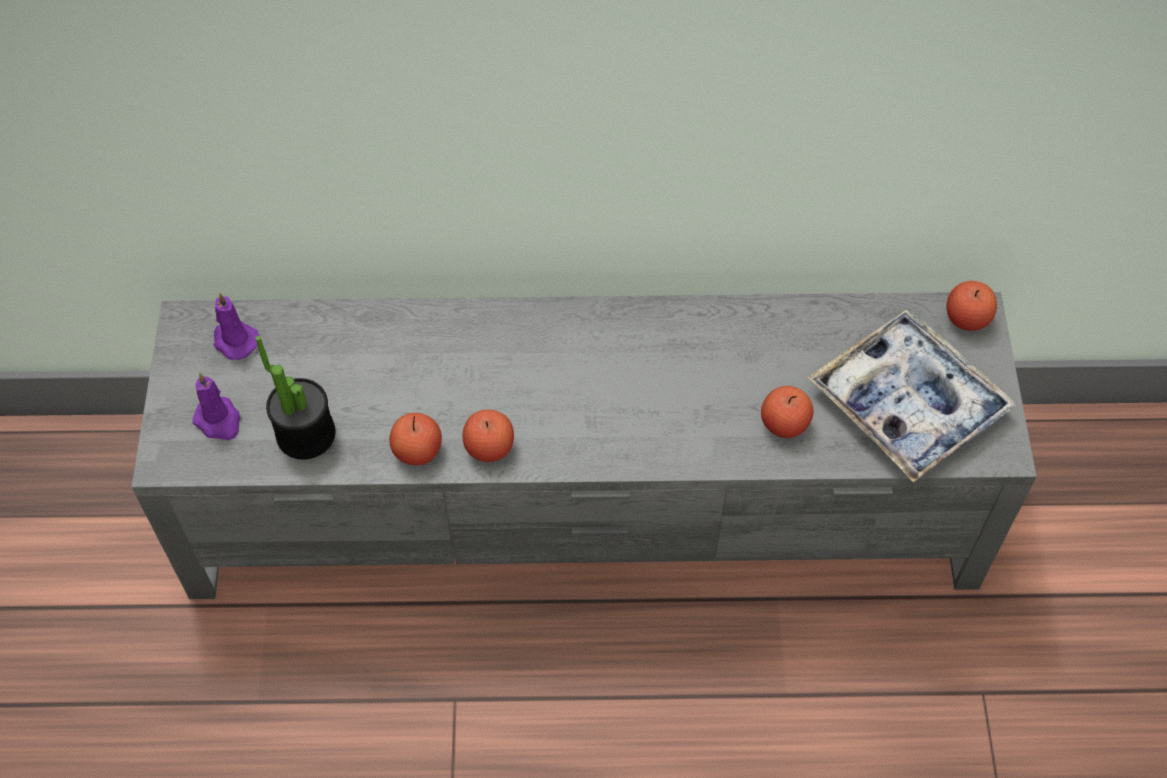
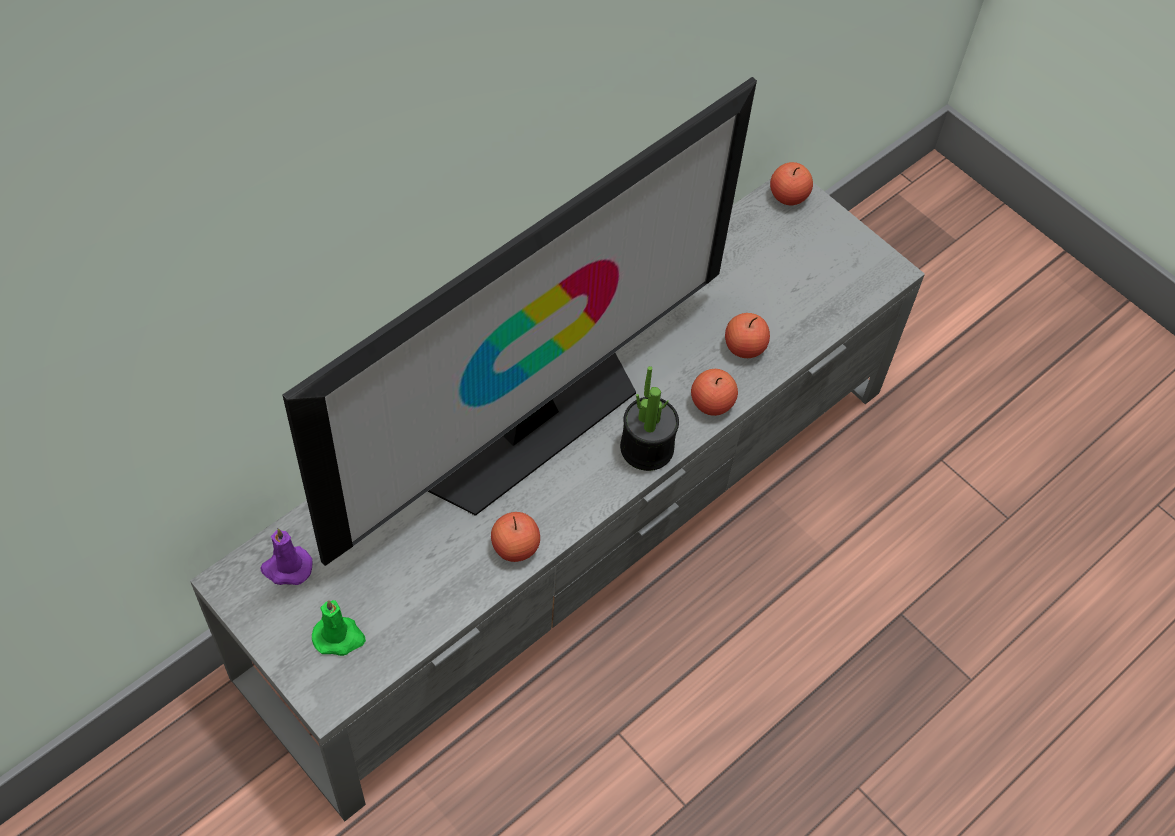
camera: 45 degrees left, 0 degrees up
purple candle [192,373,241,440] -> green candle [312,600,366,656]
potted plant [256,336,335,460] -> potted plant moved to [620,366,679,471]
apple [463,409,514,462] -> apple moved to [691,369,738,416]
tray [808,310,1017,483] -> none
none -> television [283,77,757,566]

